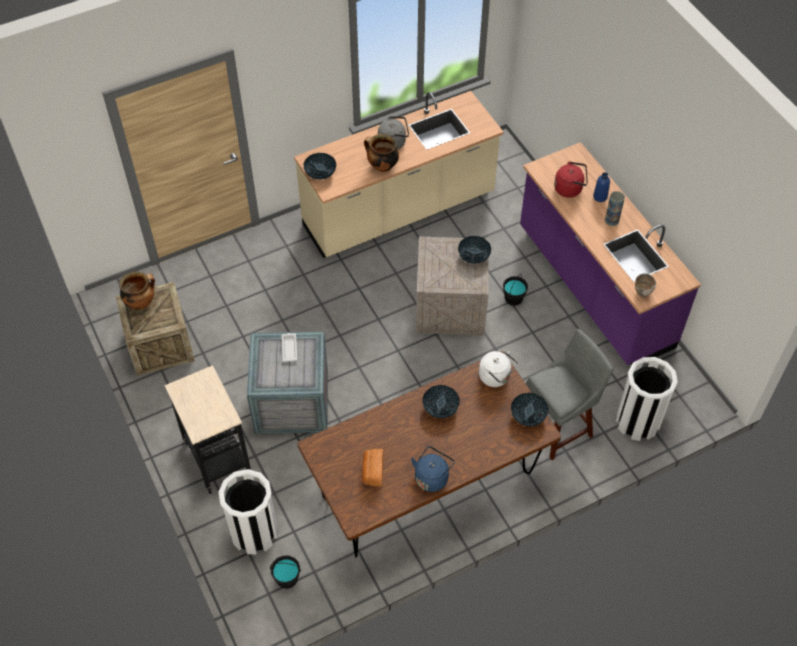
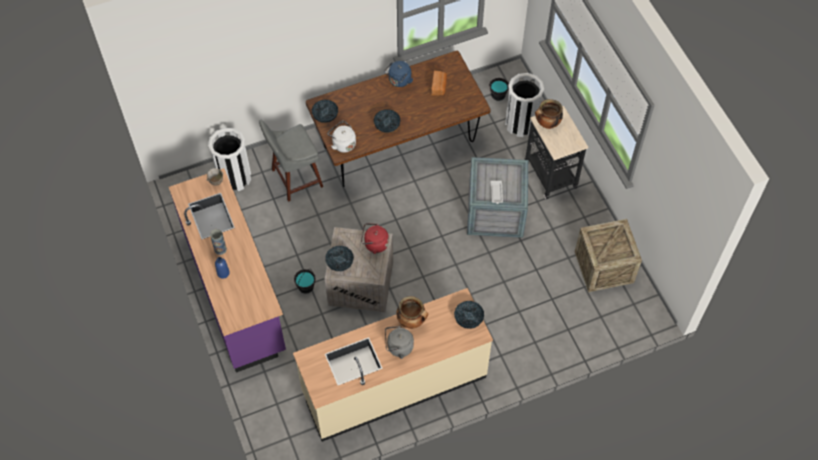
camera: 175 degrees left, 5 degrees up
cooking pot [119,272,155,310] -> cooking pot moved to [535,99,563,129]
red kettle [554,162,588,198] -> red kettle moved to [361,223,389,254]

